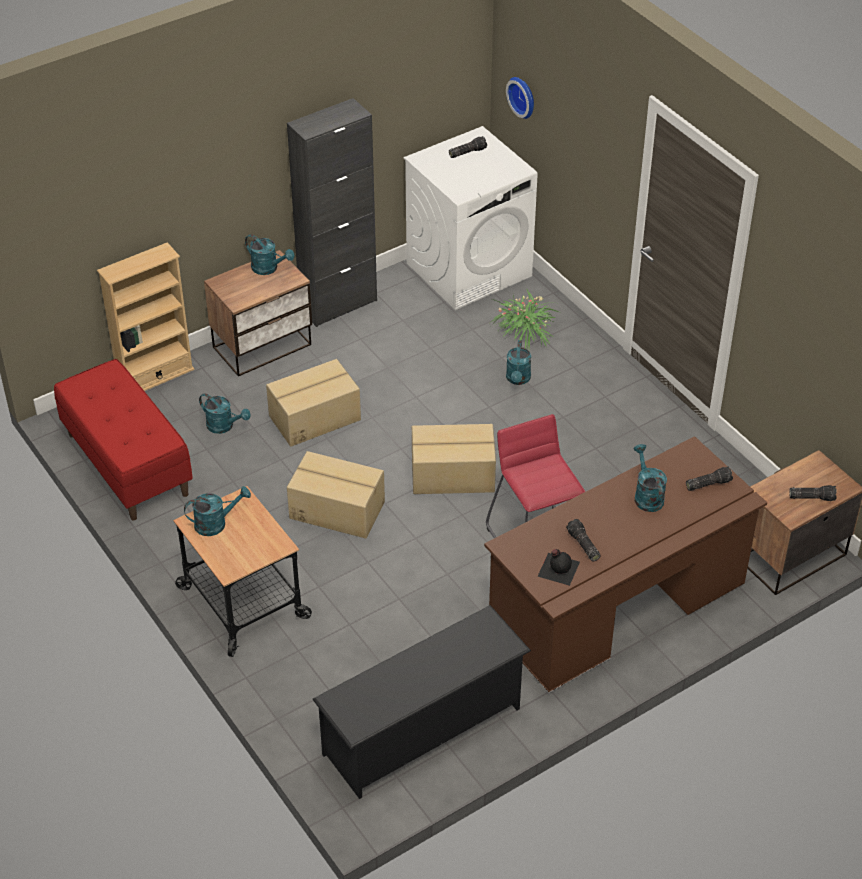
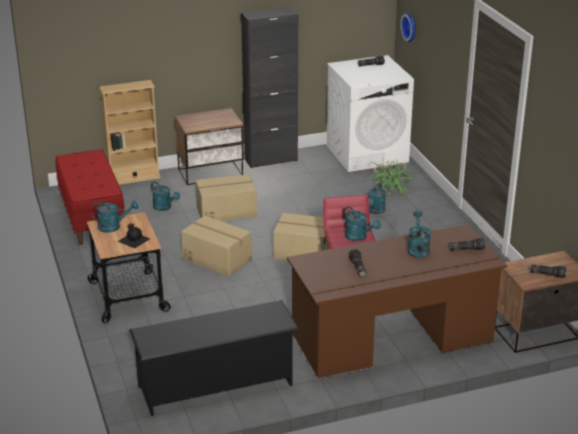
camera: 15 degrees right, 15 degrees down
turquoise watering can [245,234,294,275] -> turquoise watering can moved to [343,206,381,241]
black bottle [538,549,580,586] -> black bottle moved to [118,223,150,249]

